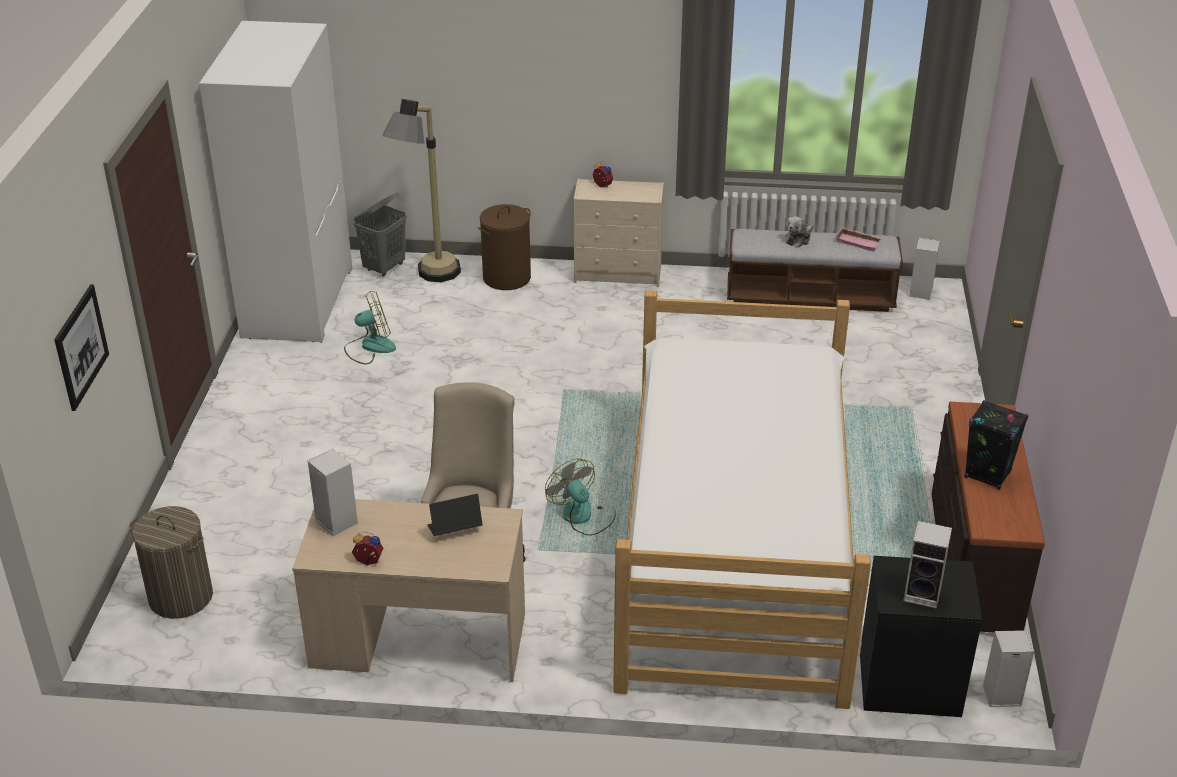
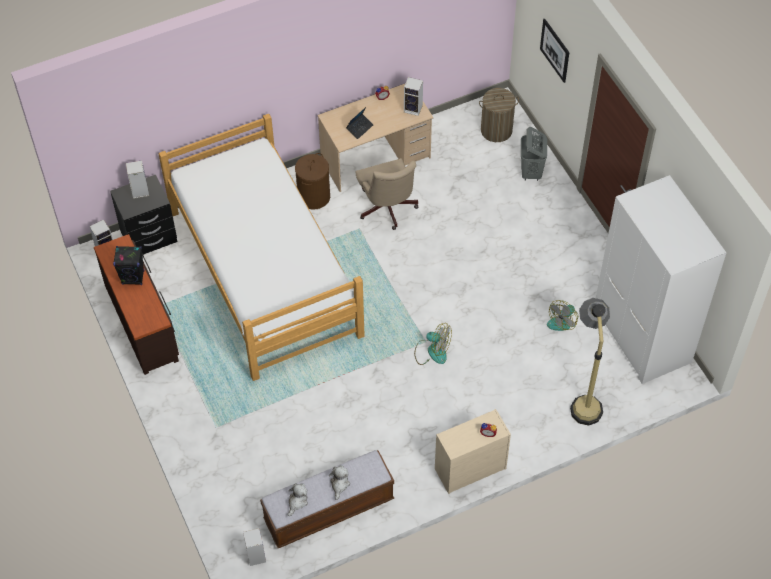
camera: 150 degrees right, 20 degrees up
grey laundry basket [354,192,407,276] -> grey laundry basket moved to [521,127,547,181]
brown laundry basket [478,204,531,290] -> brown laundry basket moved to [295,153,330,210]
fan [545,458,616,535] -> fan moved to [414,323,452,365]
pink tray [835,227,883,251] -> plush toy [288,483,308,516]

